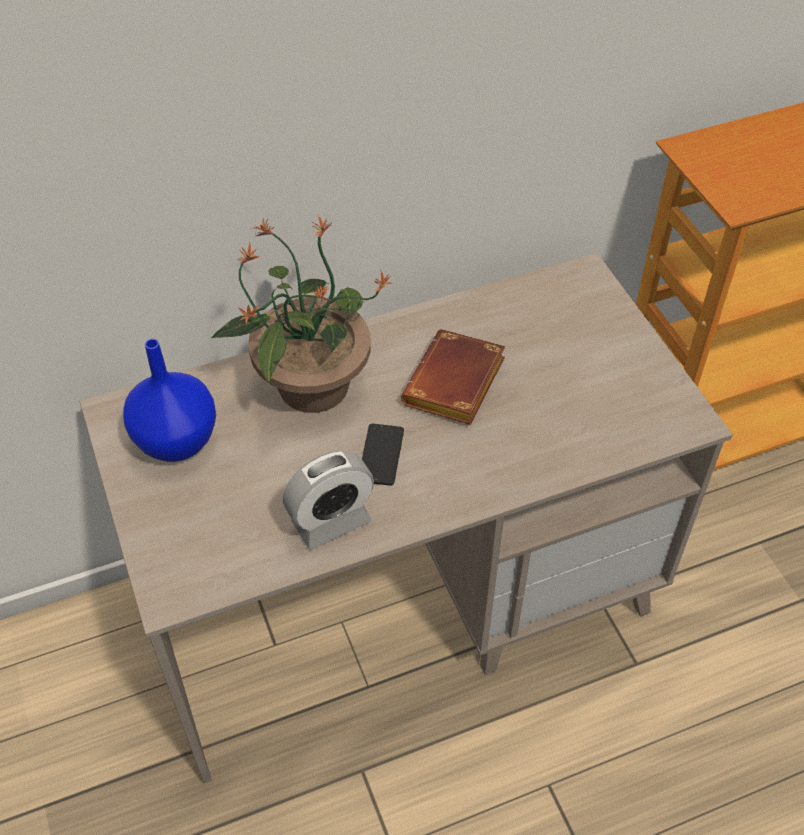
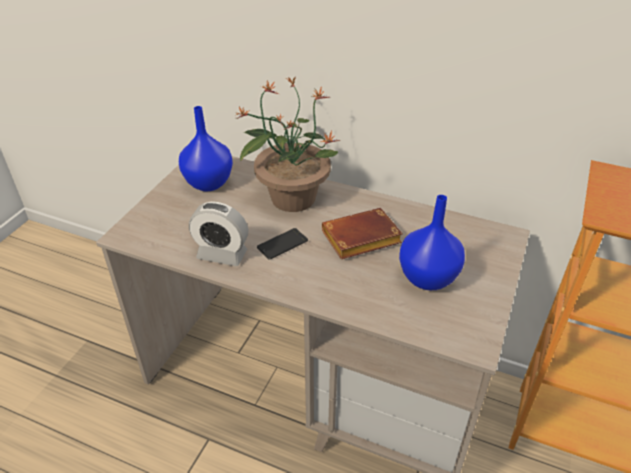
camera: 45 degrees right, 10 degrees down
none -> blue vase [399,195,465,290]

